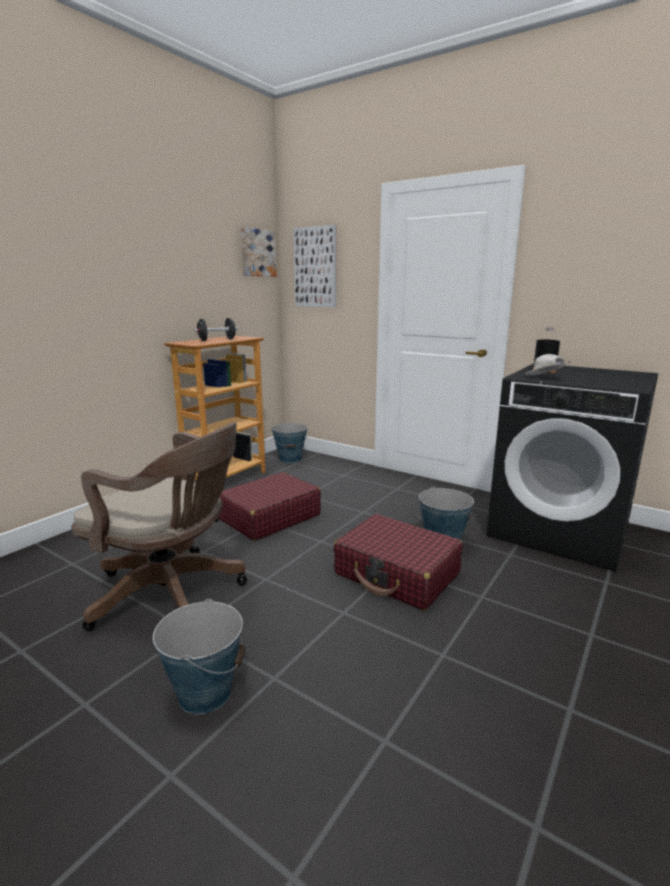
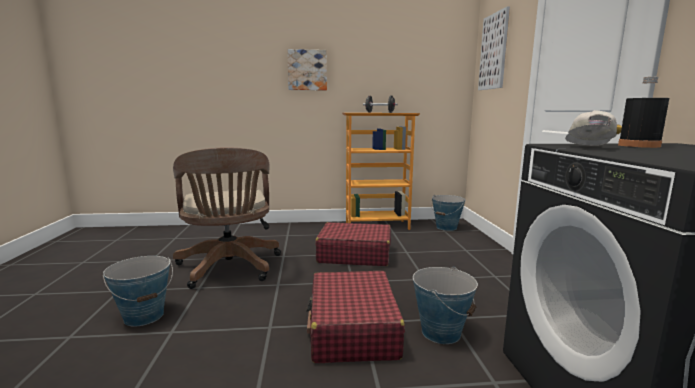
camera: 50 degrees right, 5 degrees down
picture [241,227,277,277] -> picture moved to [287,49,327,90]

